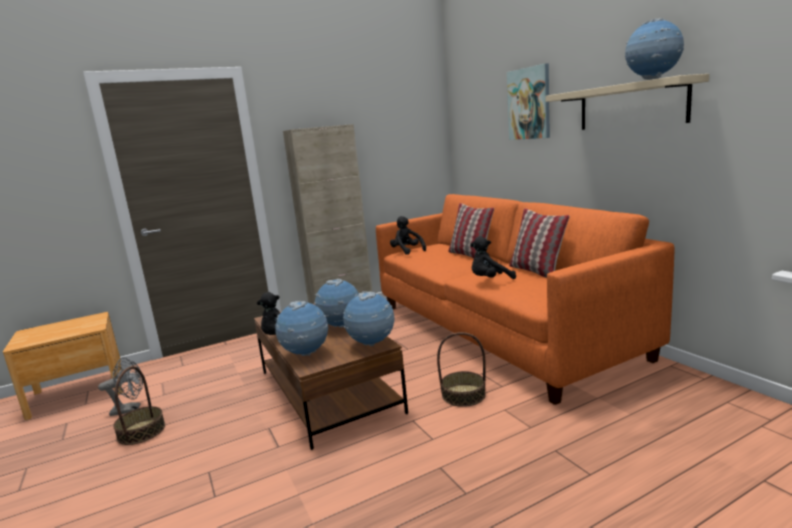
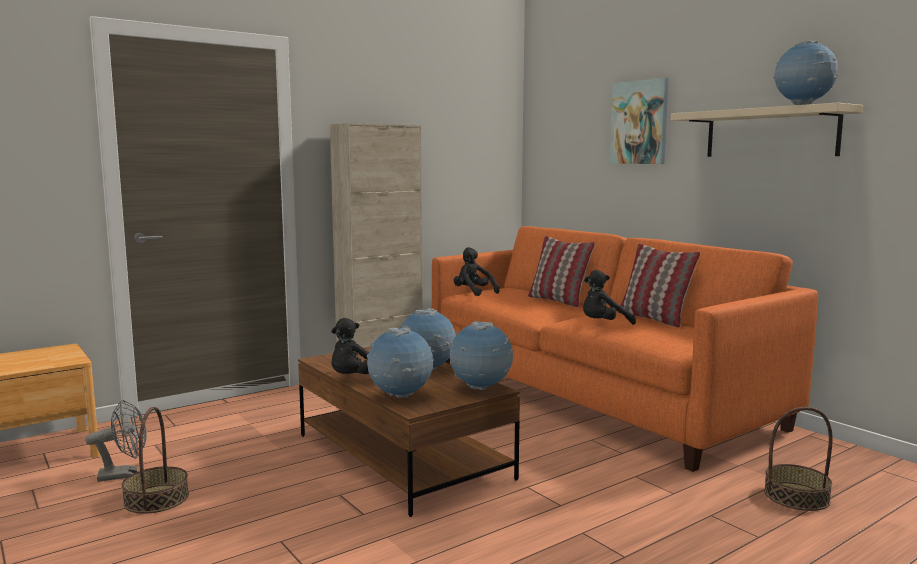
camera: 10 degrees left, 5 degrees down
basket [437,332,486,407] -> basket moved to [764,407,833,511]

